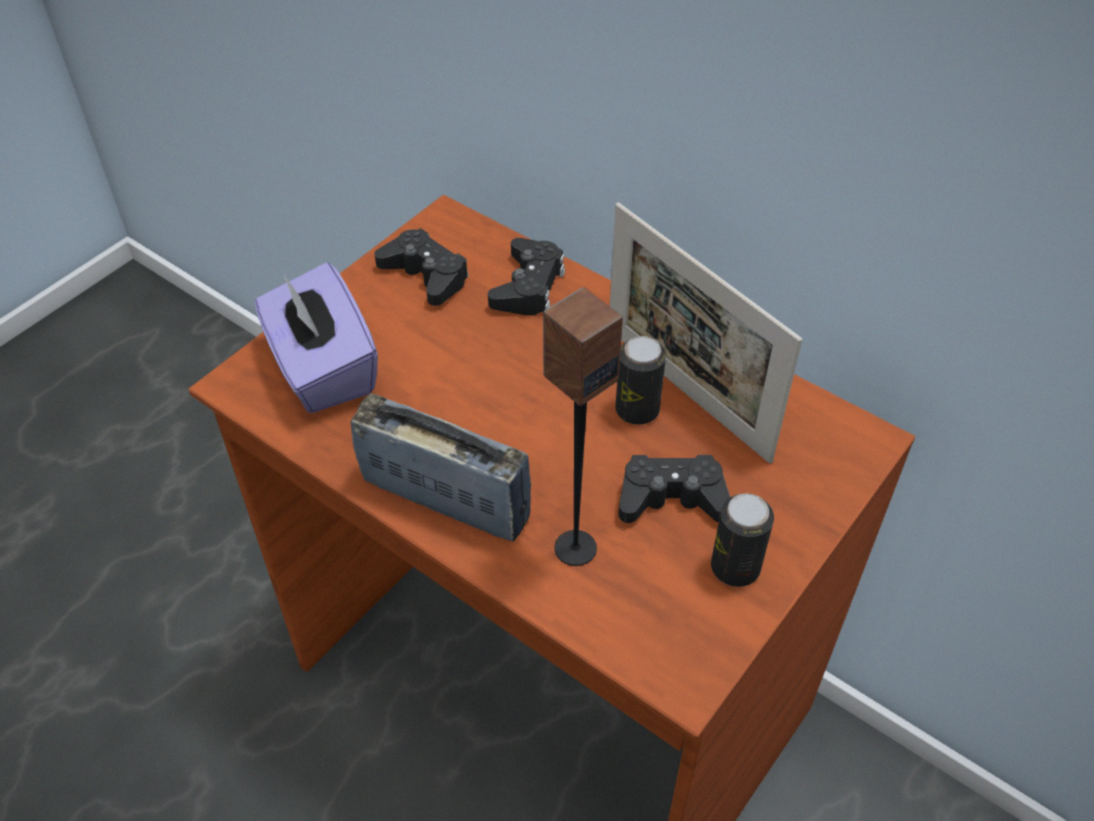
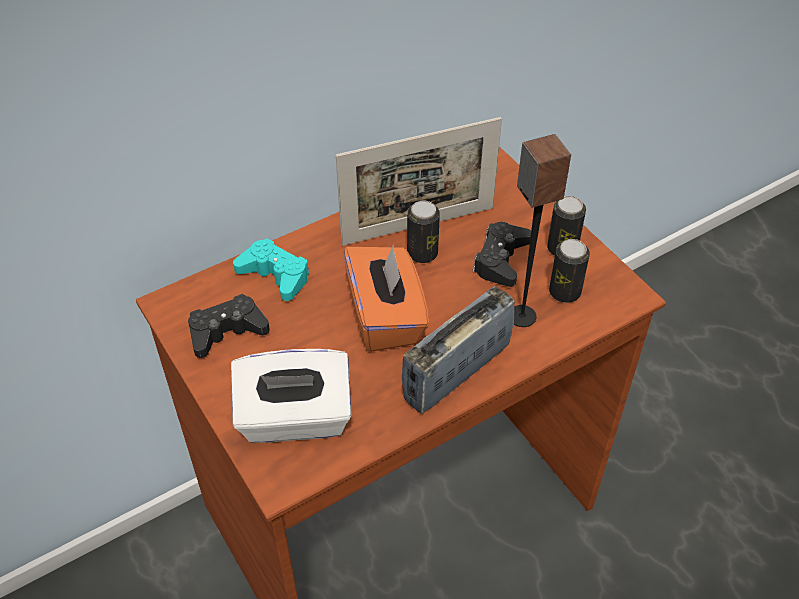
camera: 70 degrees left, 0 degrees up
purple tissue box [255,263,378,413] -> white tissue box [231,349,352,443]
black game controller [488,238,565,316] -> turquoise game controller [233,238,309,301]
none -> orange tissue box [343,244,429,352]
none -> can [549,239,590,303]

